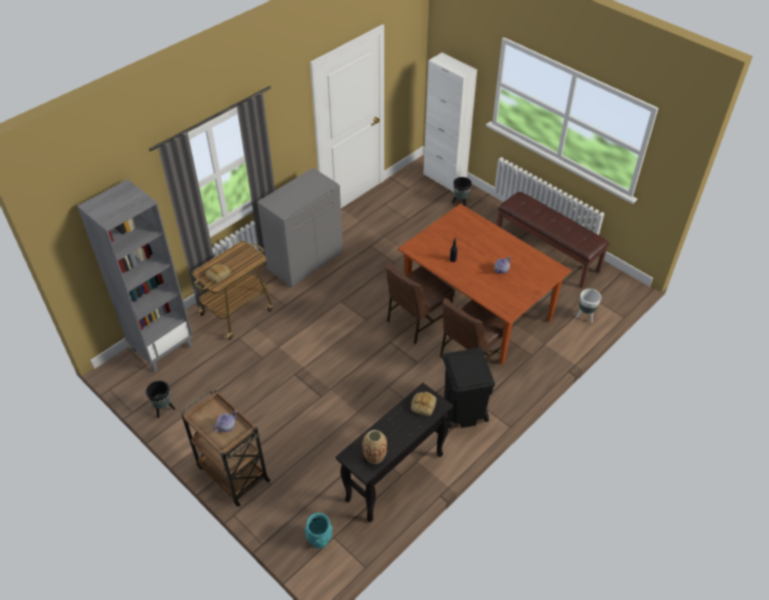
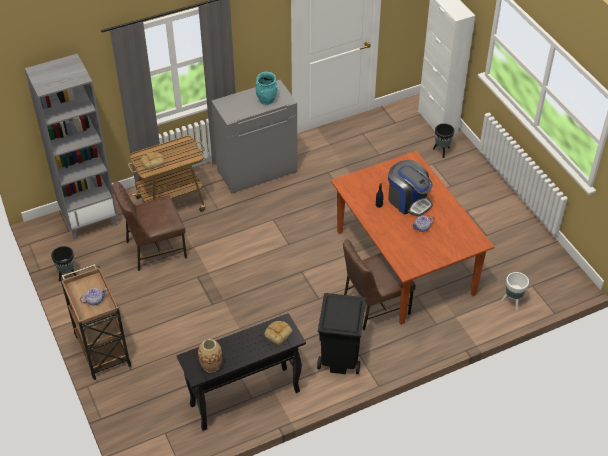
camera: 20 degrees right, 0 degrees up
turquoise vase [305,513,333,548] -> turquoise vase moved to [256,72,278,105]
brown chair [386,262,455,344] -> brown chair moved to [112,182,187,271]
brown bench [497,192,609,288] -> none
none -> coffee machine [388,160,433,216]

